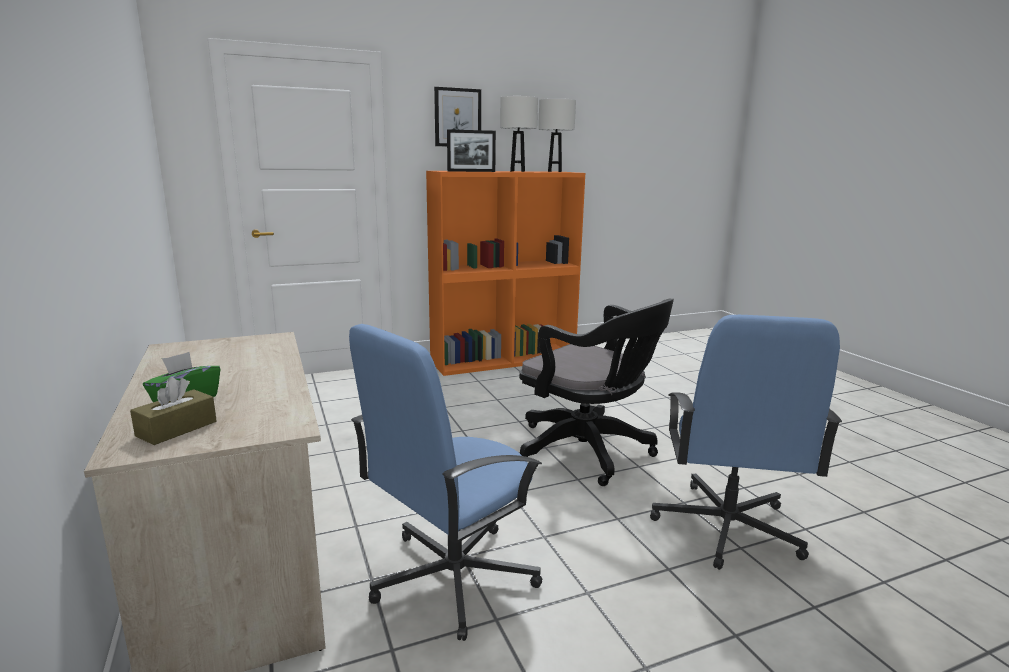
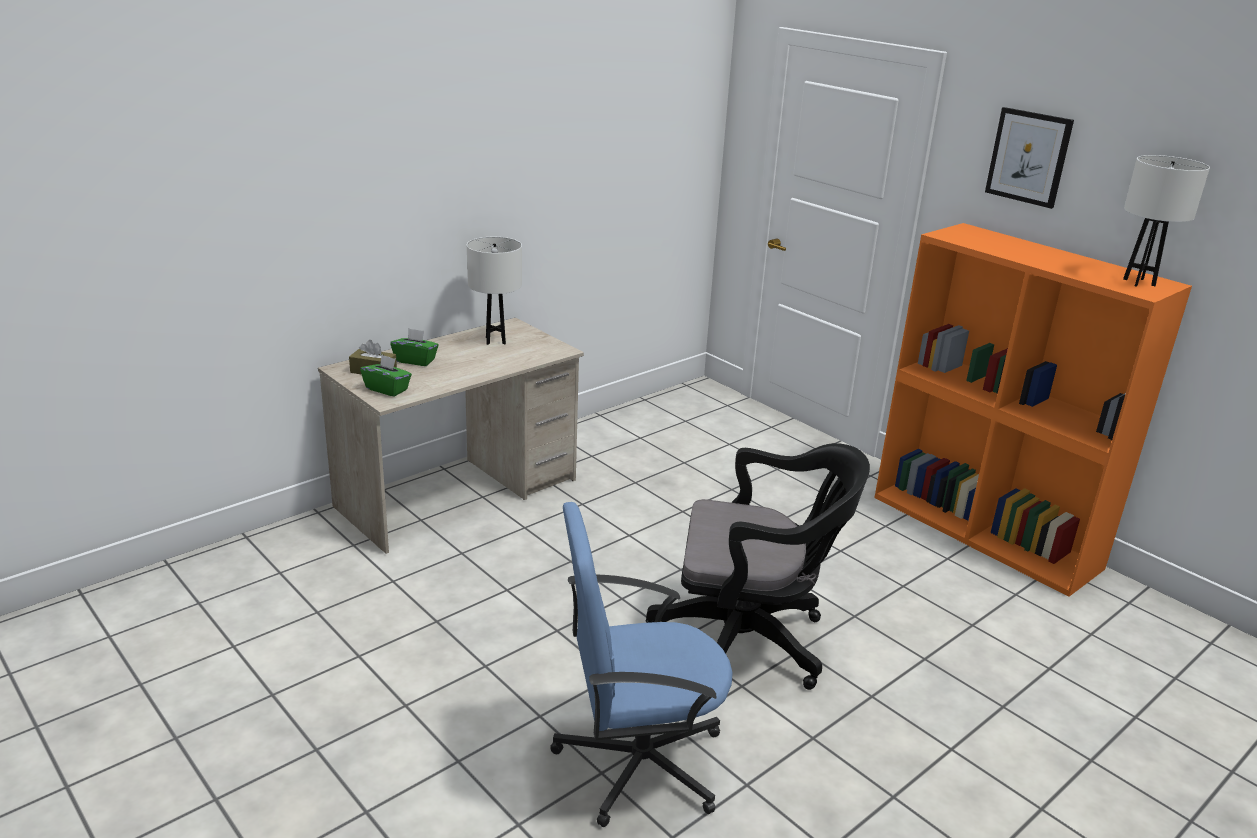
camera: 70 degrees right, 10 degrees up
blue office chair [349,324,542,641] -> none
picture frame [447,129,496,172] -> none
white table lamp [500,96,538,172] -> white table lamp moved to [467,237,522,345]
black office chair [519,299,674,486] -> black office chair turned 105 degrees counterclockwise [646,443,870,690]
none -> green tissue box [360,355,412,397]

